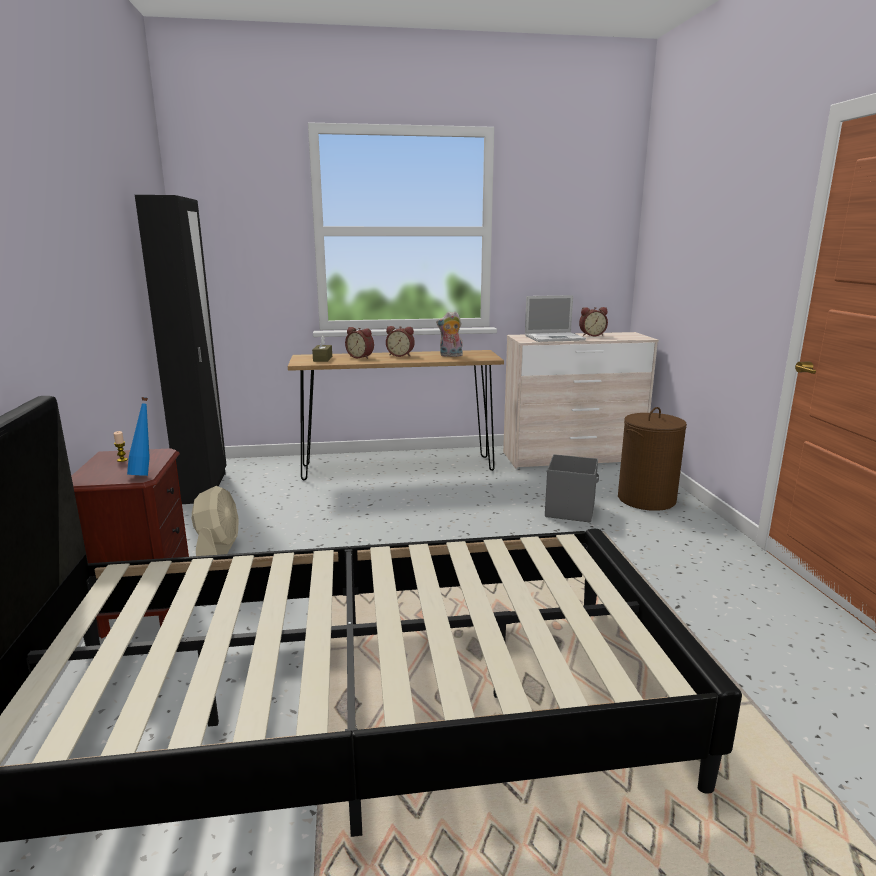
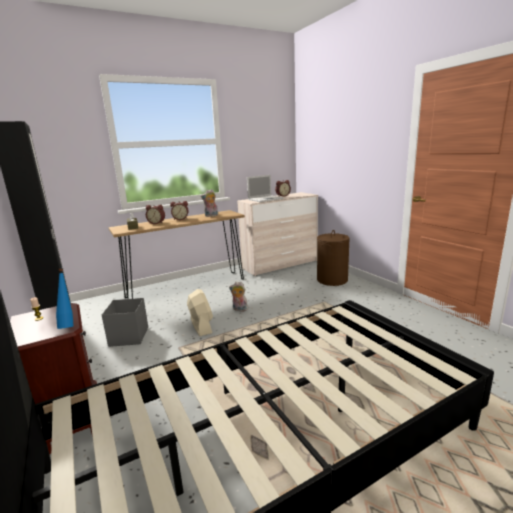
camera: 20 degrees left, 0 degrees up
beige fan [191,486,239,556] -> beige fan moved to [187,289,213,336]
grey storage box [545,454,599,522] -> grey storage box moved to [102,298,148,347]
none -> plush toy [229,281,248,312]

